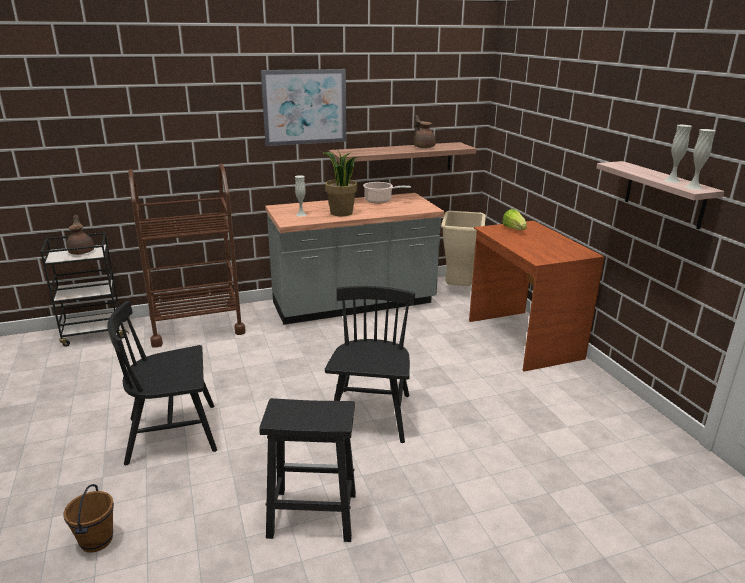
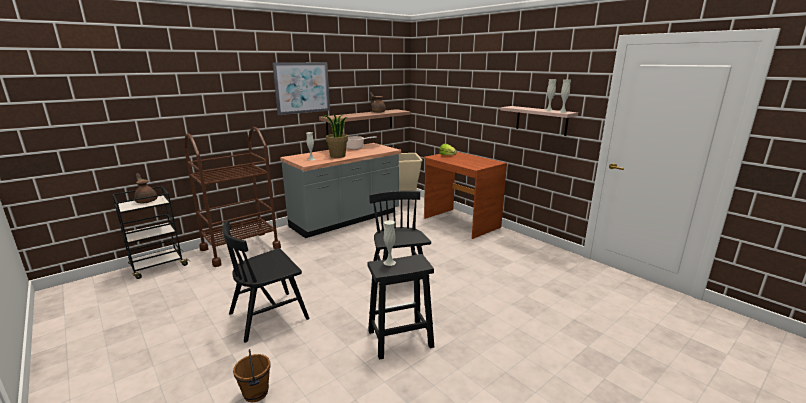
camera: 20 degrees left, 5 degrees down
none -> white vase [384,220,396,266]

